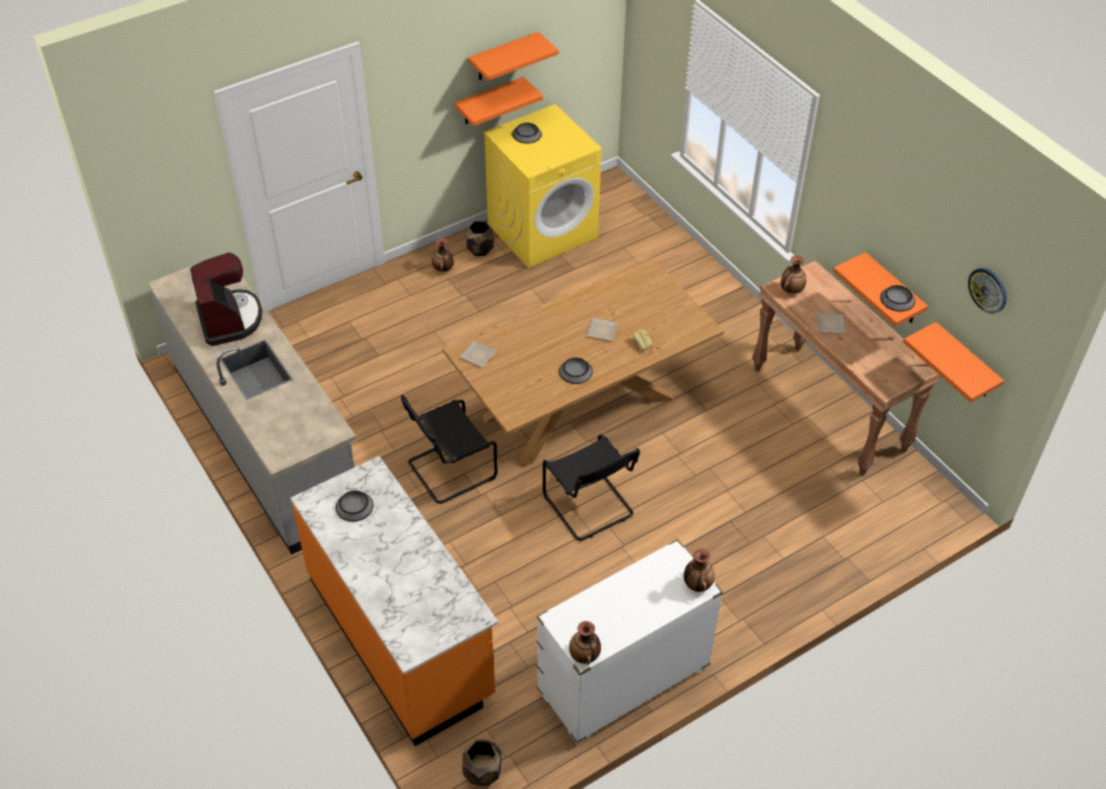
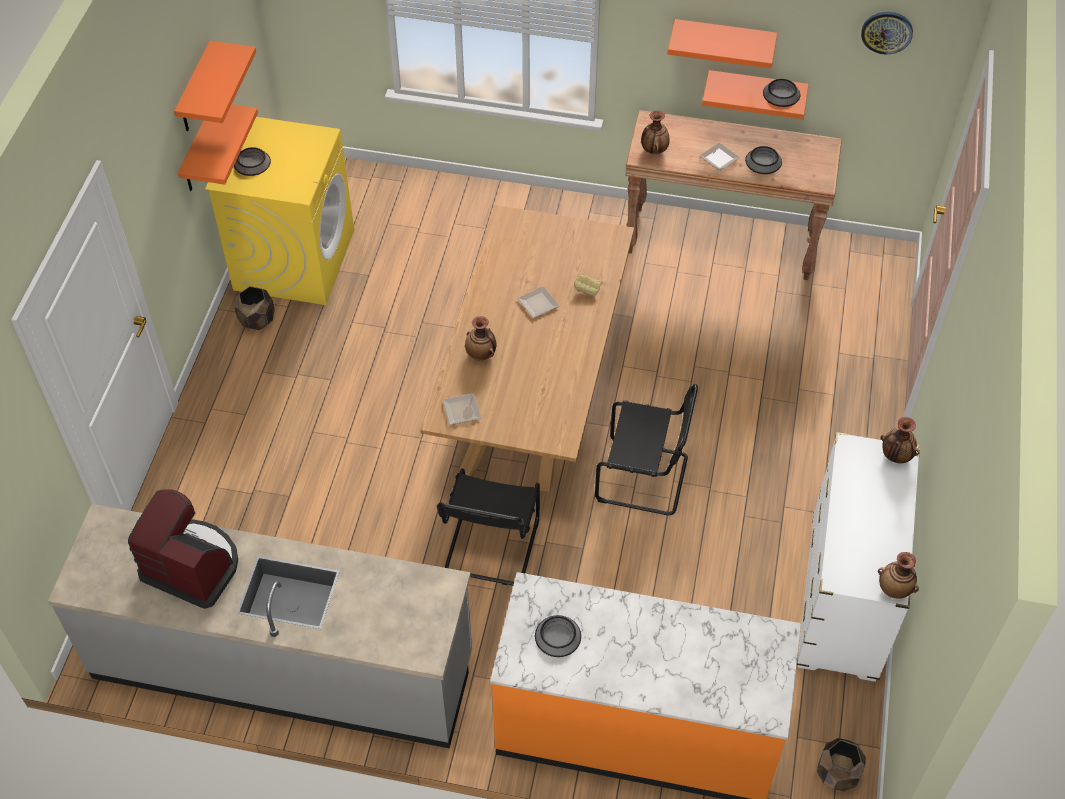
camera: 45 degrees left, 5 degrees up
vase [432,238,454,272] -> vase moved to [465,316,497,360]
bowl [559,358,593,384] -> bowl moved to [745,146,782,174]
orange shelf [903,322,1004,402] -> orange shelf moved to [668,19,777,69]

